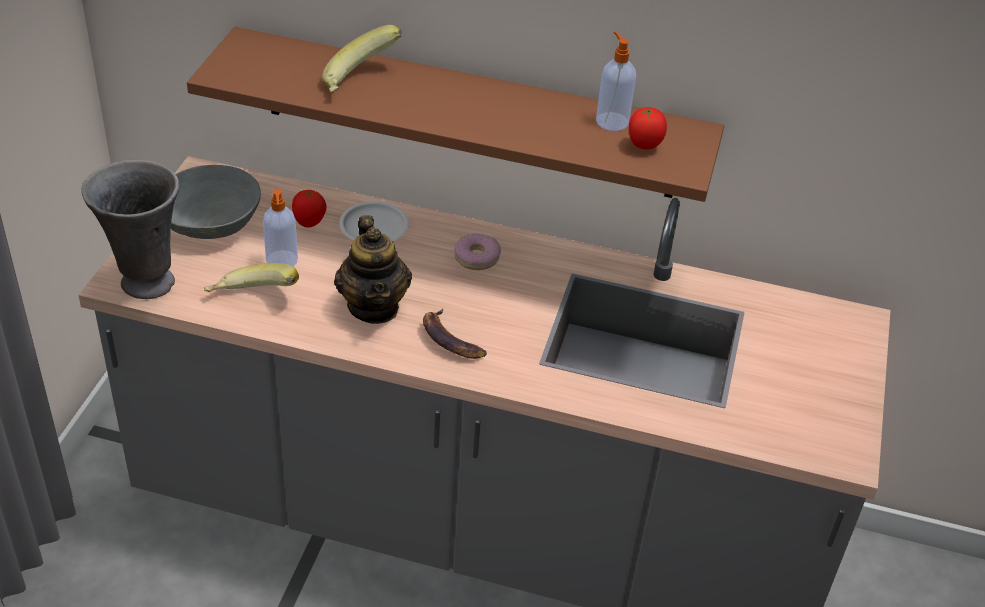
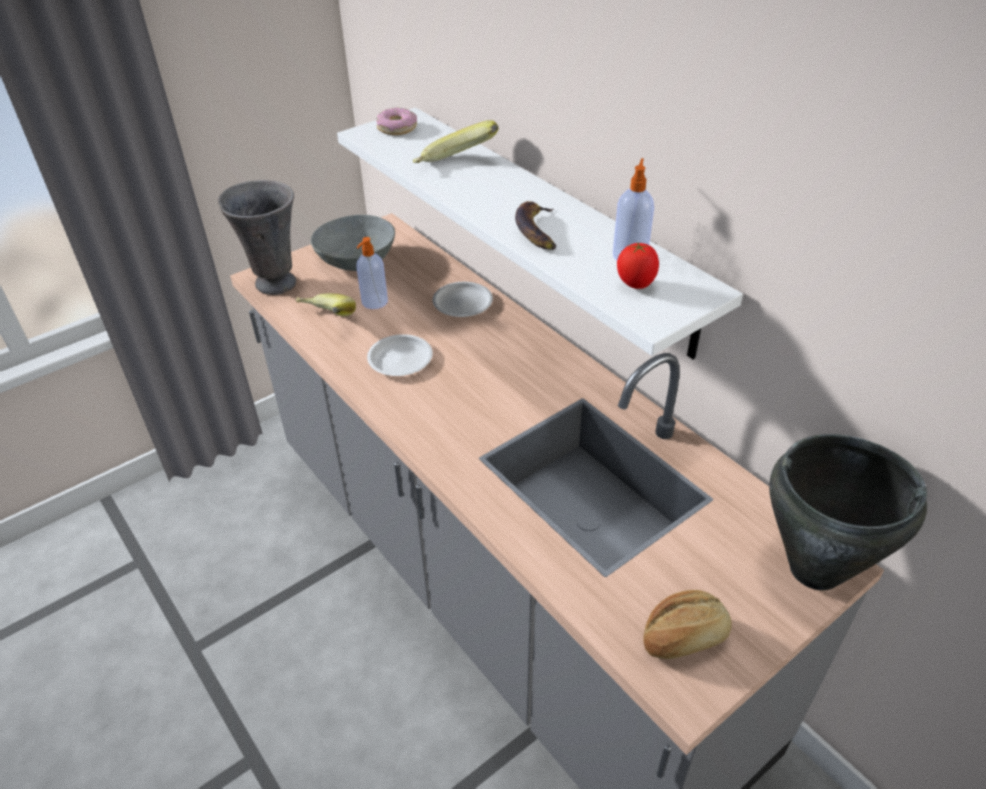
camera: 40 degrees right, 0 degrees up
brown shelf [187,27,724,202] -> white shelf [337,108,743,359]
tomato [292,190,327,228] -> none
teapot [334,215,412,324] -> white plate [367,334,433,376]
banana [423,308,487,359] -> banana moved to [515,201,556,250]
donut [454,233,501,270] -> donut moved to [376,108,417,135]
none -> bread [643,590,732,659]
none -> black cooking pot [769,434,927,590]

